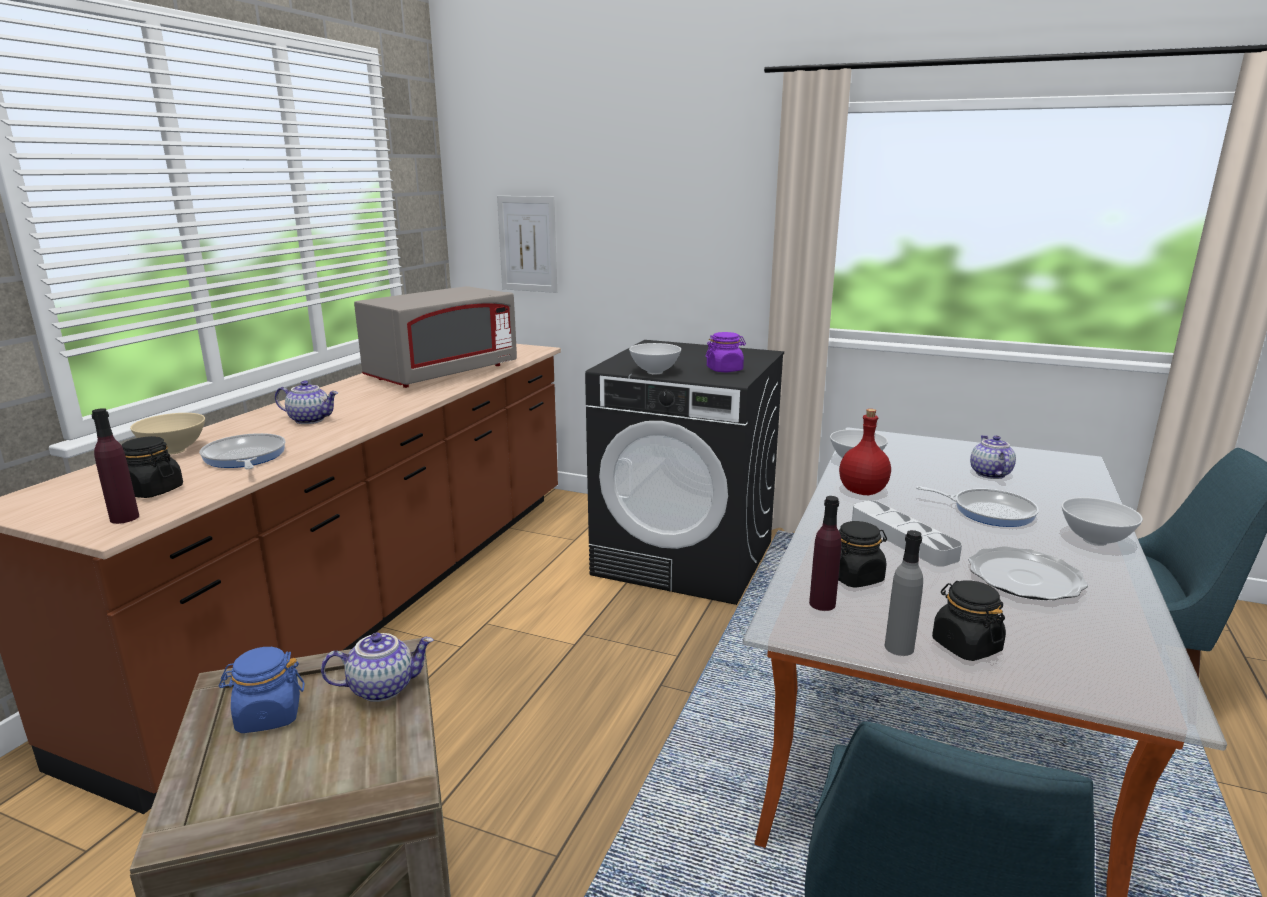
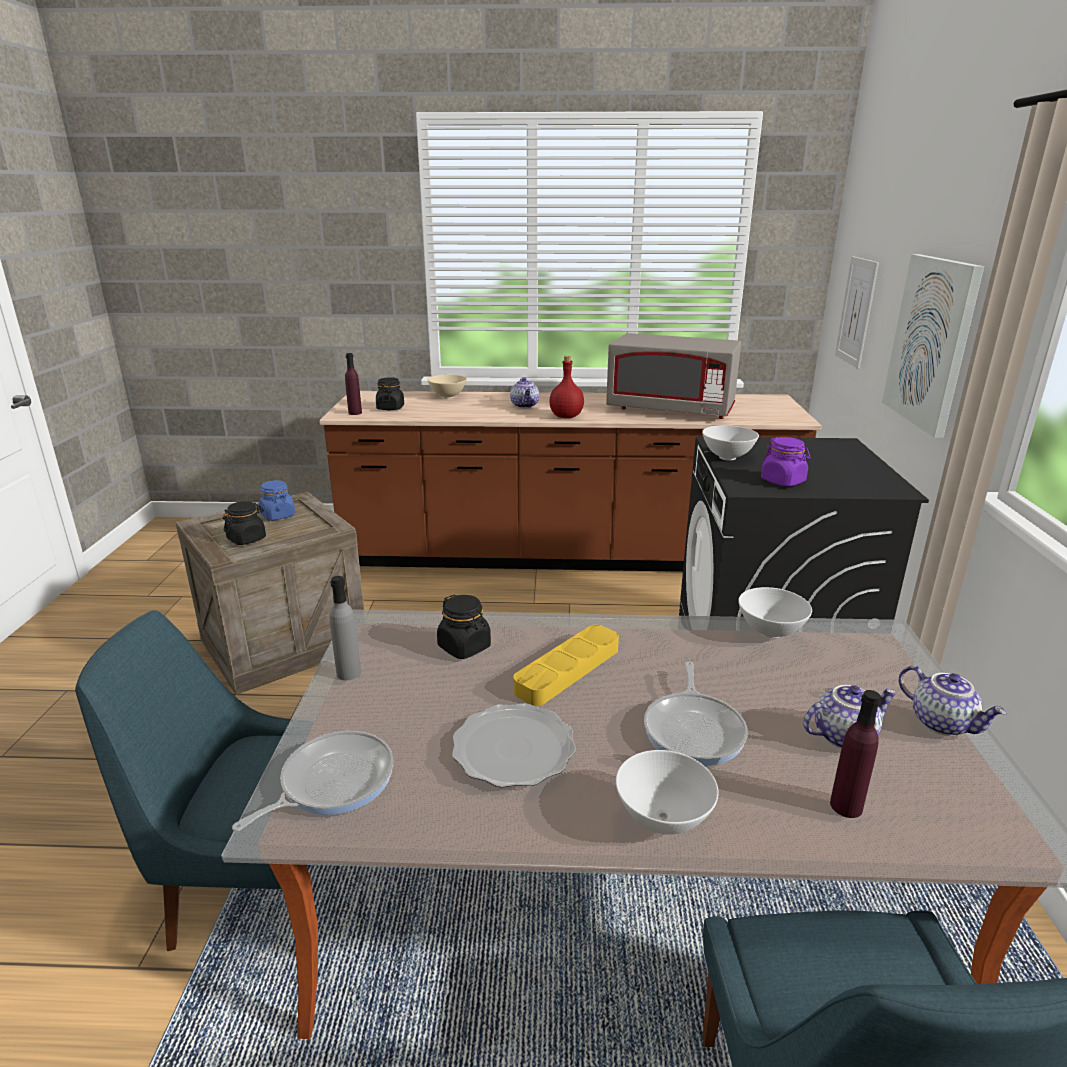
camera: 70 degrees right, 5 degrees up
frying pan [199,433,285,469] -> frying pan moved to [232,731,393,831]
teapot [321,633,434,702] -> teapot moved to [898,665,1007,736]
purple bottle [809,496,842,611] -> purple bottle moved to [830,690,881,818]
red bottle [839,409,891,495] -> red bottle moved to [549,356,584,418]
grey tray [852,500,962,566] -> yellow tray [513,625,619,706]
black jar [932,580,1006,661] -> black jar moved to [223,501,266,545]
none -> picture [882,254,984,438]

